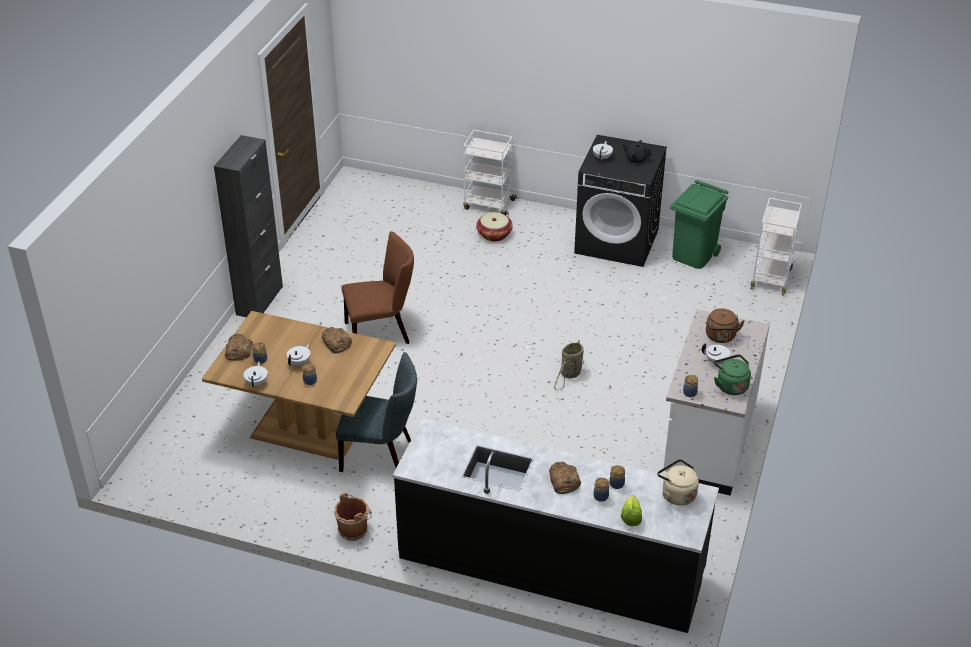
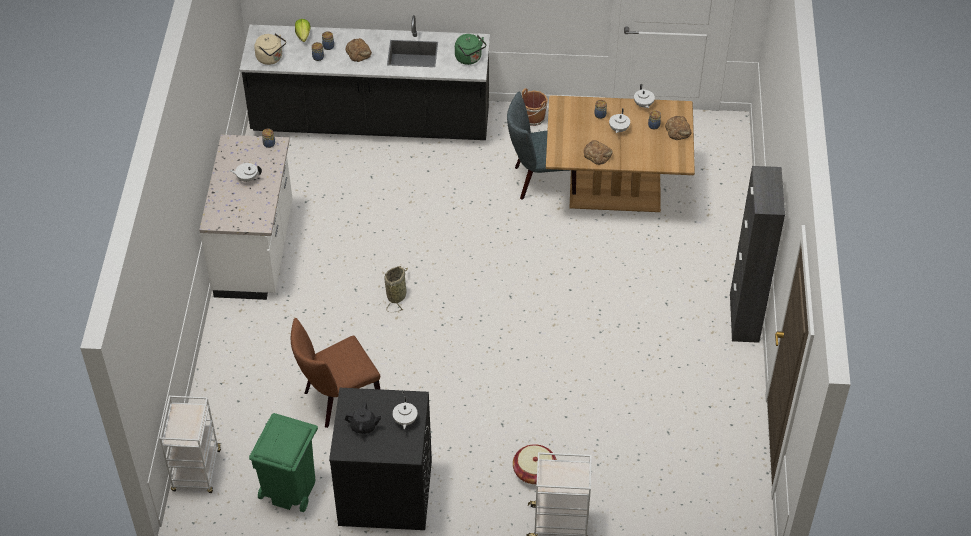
camera: 165 degrees right, 10 degrees up
brown chair [342,231,414,344] -> brown chair moved to [291,318,380,428]
brown kettle [706,308,745,343] -> none
green kettle [714,354,751,395] -> green kettle moved to [455,34,486,65]

